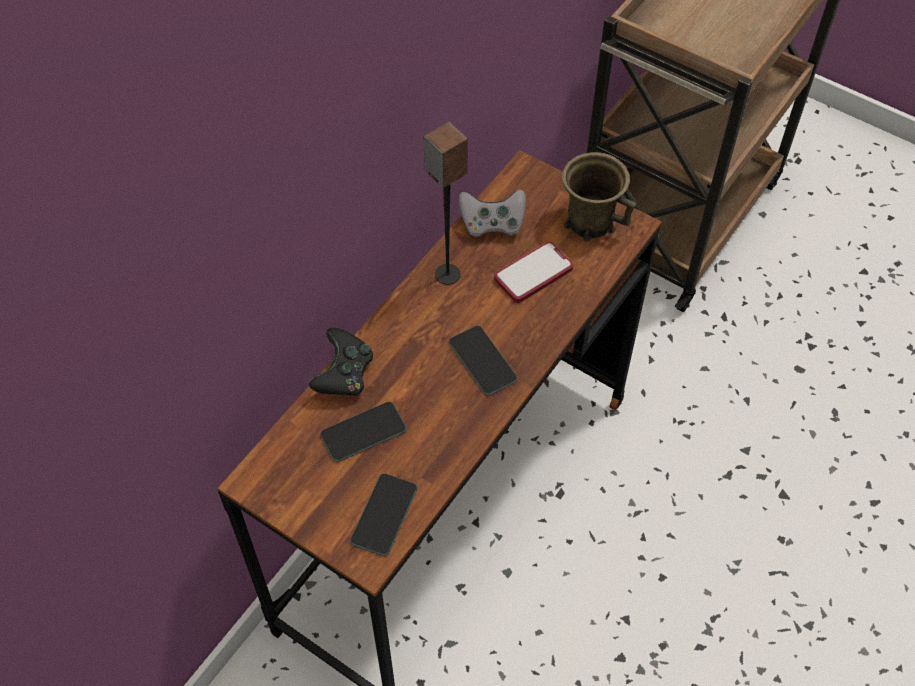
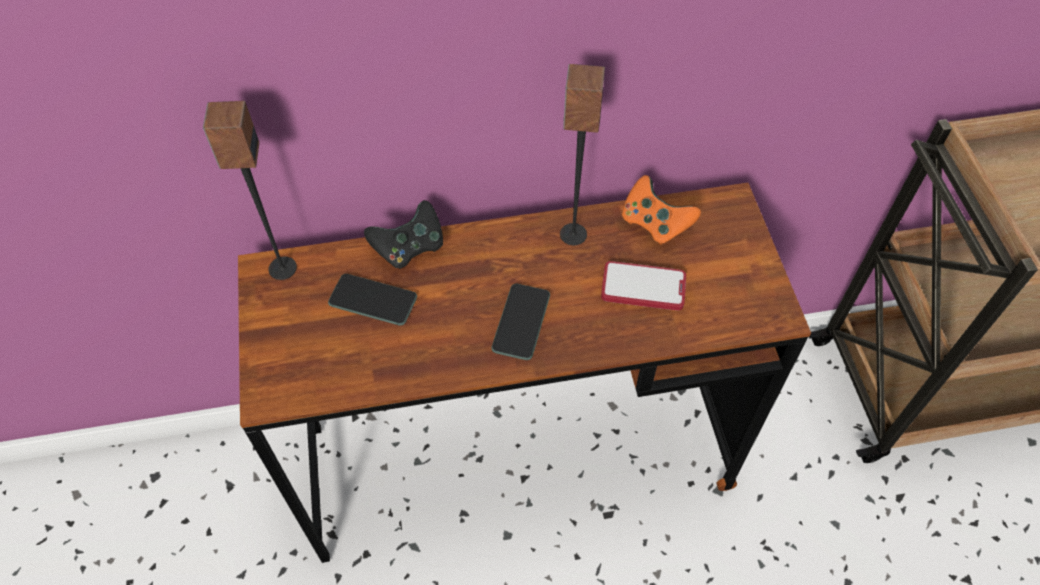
camera: 45 degrees right, 0 degrees up
phone [350,473,418,556] -> none
grey game controller [458,190,526,238] -> orange game controller [622,175,701,245]
brown mug [562,152,636,242] -> none
none -> speaker [203,101,297,280]

